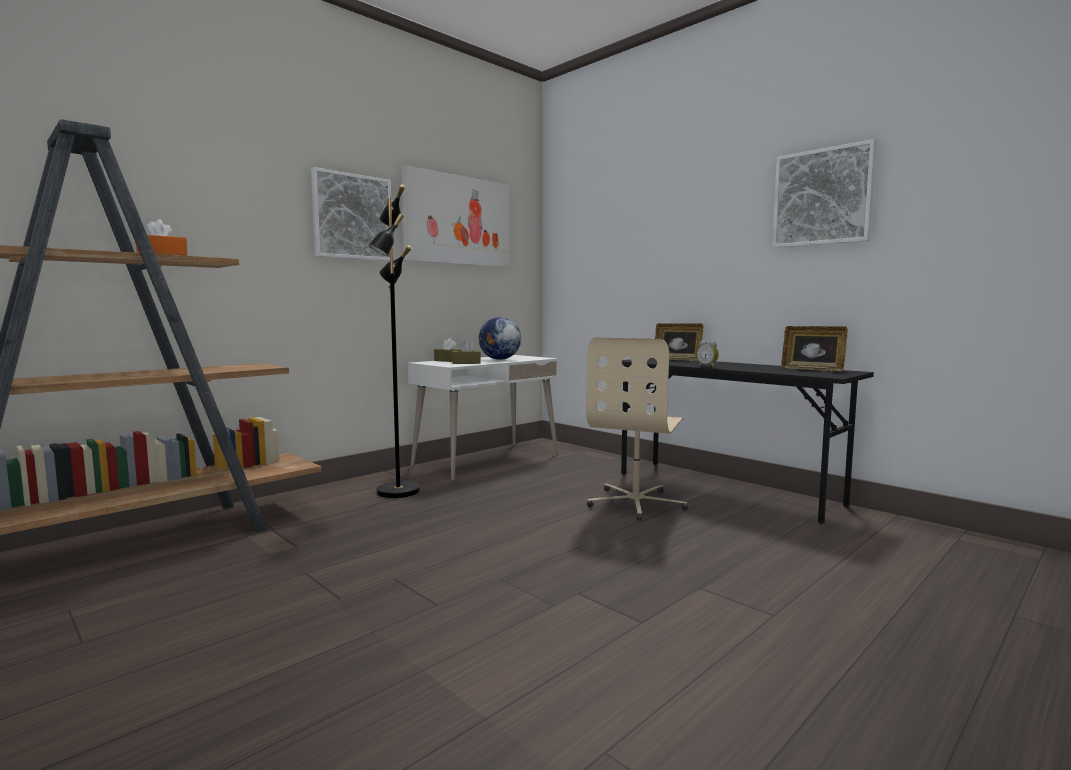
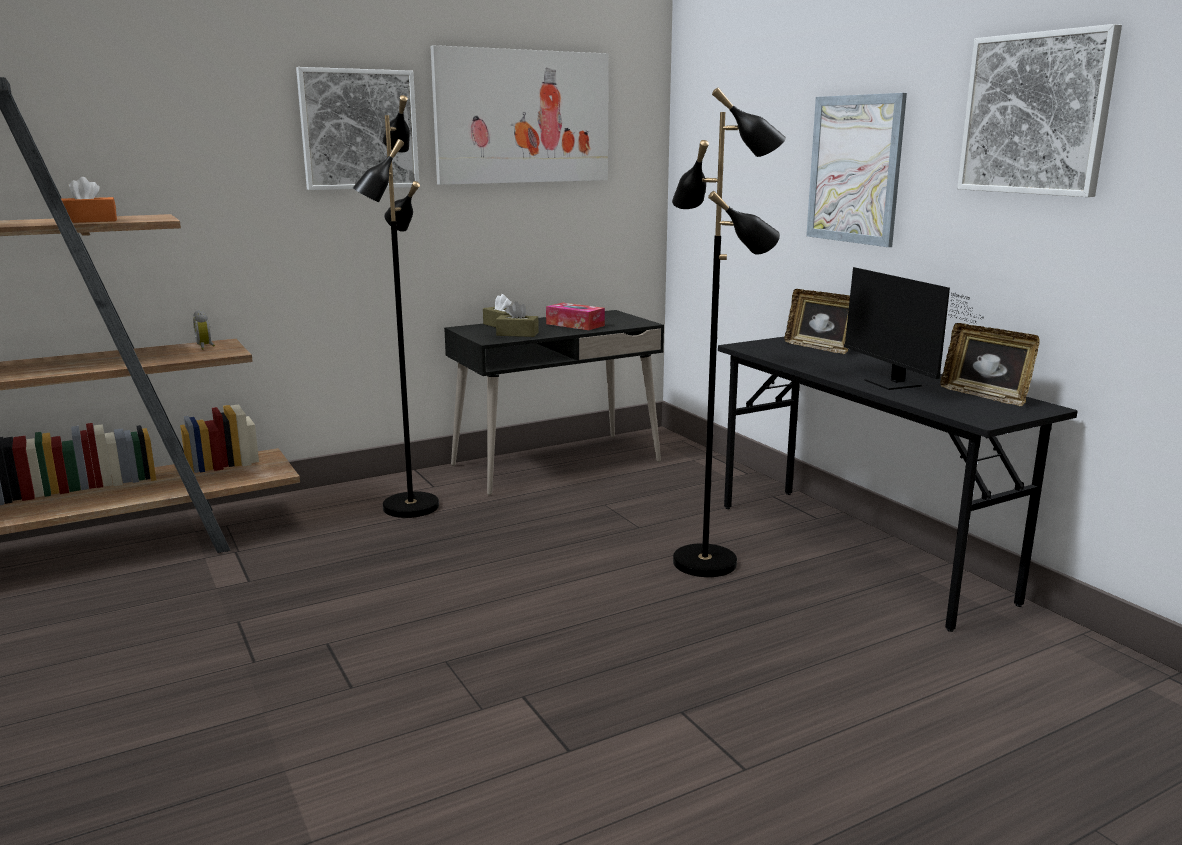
camera: 15 degrees right, 10 degrees up
white desk [408,355,558,481] -> black desk [444,310,664,496]
globe [478,317,521,360] -> tissue box [546,303,605,330]
beige office chair [586,337,688,521] -> black floor lamp [672,87,786,577]
alarm clock [697,341,719,367] -> alarm clock moved to [193,310,215,350]
none -> picture [806,93,907,247]
none -> monitor [844,267,977,390]

